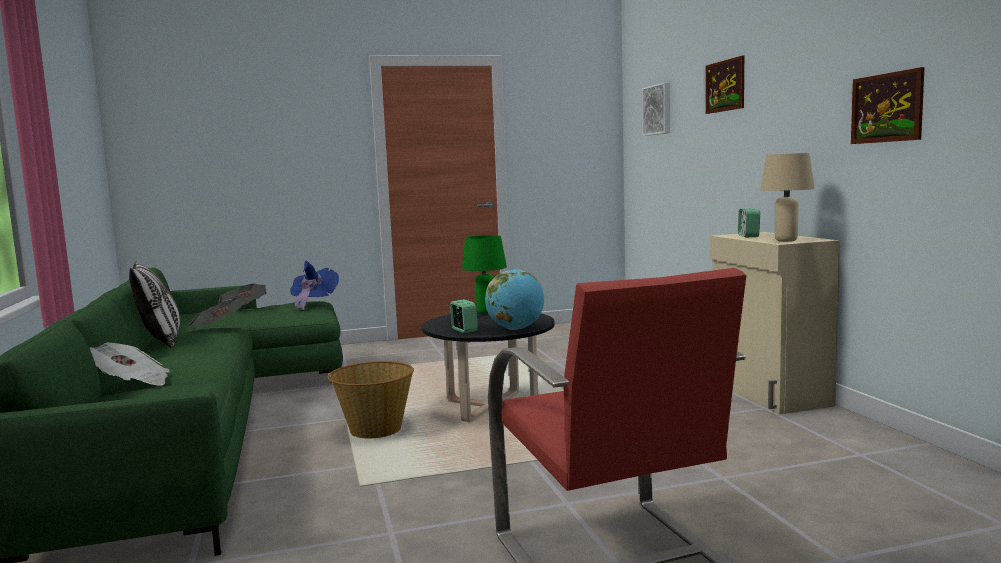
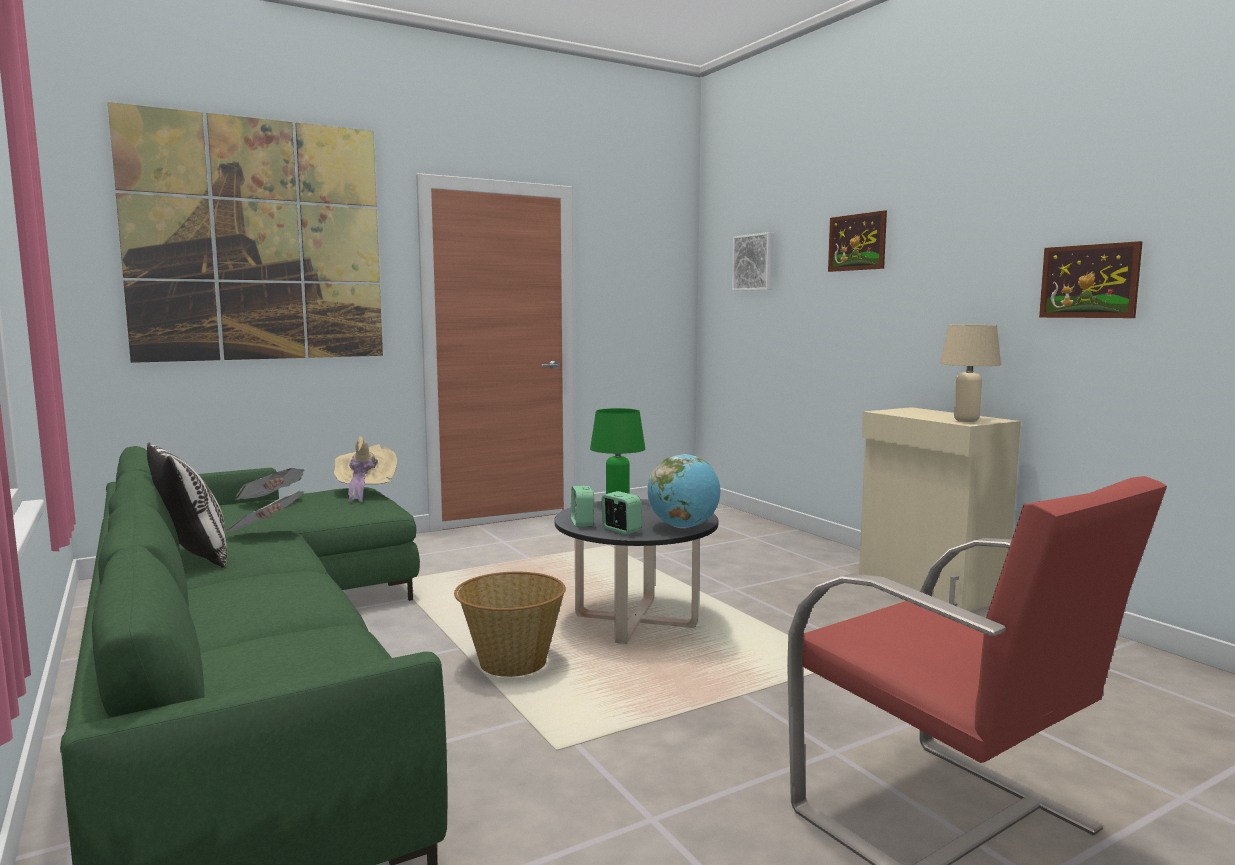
camera: 15 degrees left, 0 degrees up
newspaper [89,343,170,386] -> none
blue hat [290,261,339,310] -> beige hat [334,436,397,503]
alarm clock [738,208,760,237] -> alarm clock moved to [571,486,594,527]
none -> picture [108,102,383,363]

